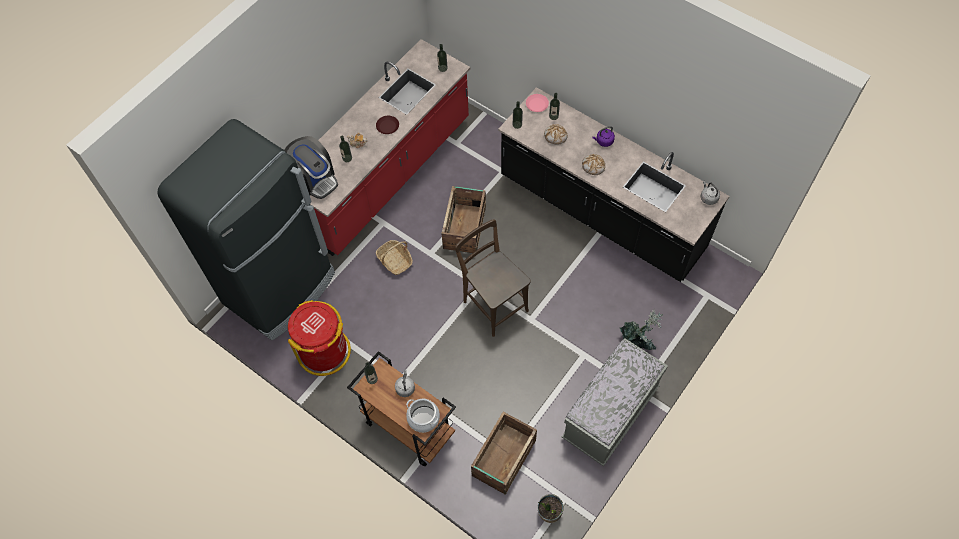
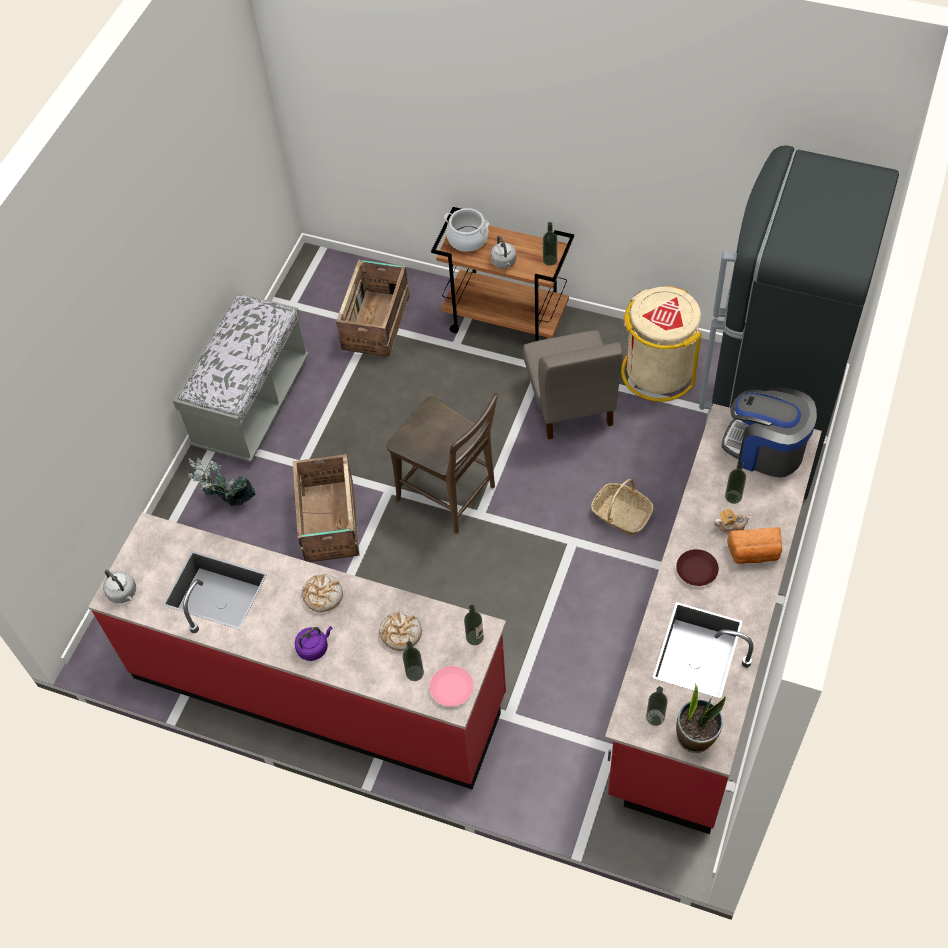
camera: 165 degrees right, 5 degrees down
red trash can [288,300,351,376] -> beige trash can [621,286,701,402]
crate [441,186,486,253] -> crate moved to [293,454,360,562]
black counter [498,87,730,282] -> red counter [88,512,506,789]
potted plant [537,494,564,523] -> potted plant moved to [676,683,726,753]
none -> grey chair [523,330,623,440]
none -> bread [727,527,783,564]

